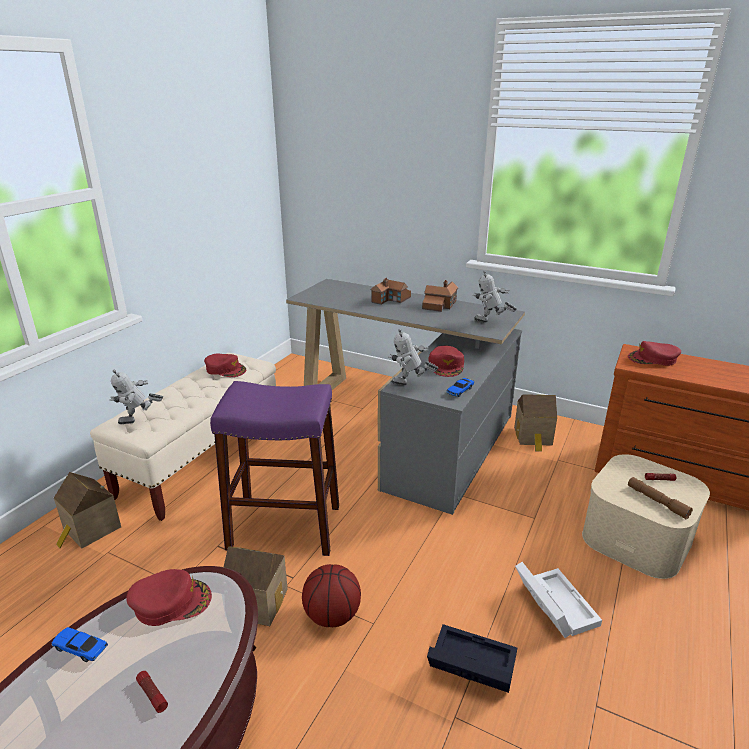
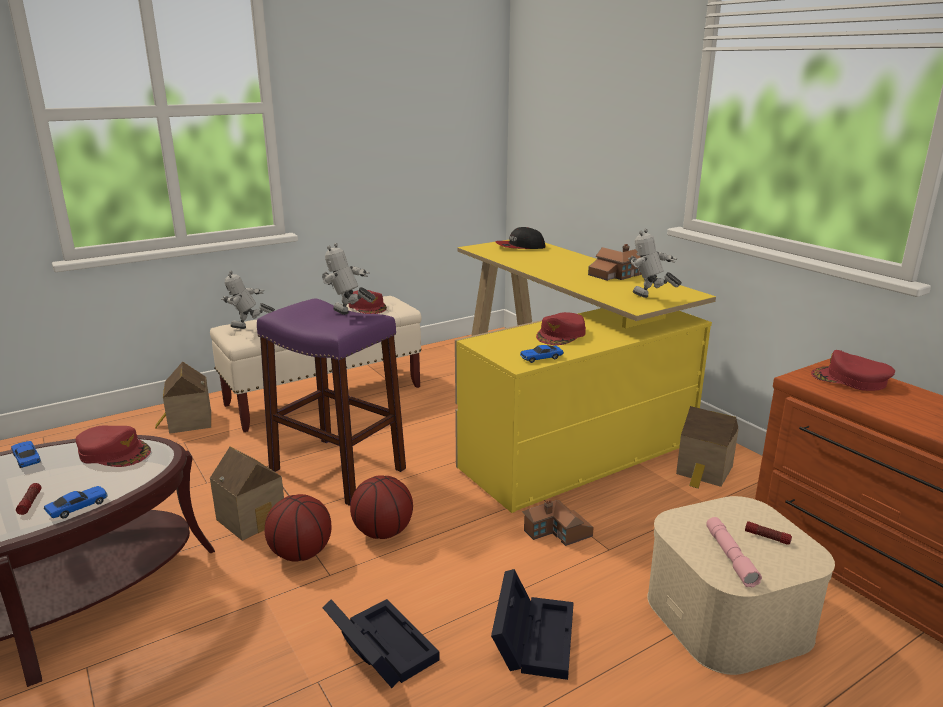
camera: 30 degrees right, 5 degrees down
grey desk [286,279,525,515] -> yellow desk [455,239,716,513]
toy house [370,278,411,305] -> toy house moved to [523,500,594,546]
toy robot [388,329,439,385] -> toy robot moved to [322,243,376,315]
white storage box [515,562,602,638] -> black storage box [491,569,574,680]
brown flashlight [628,477,693,519] -> pink flashlight [706,517,762,588]
none -> toy car [44,486,108,519]
none -> basketball [350,475,413,539]
none -> cap [495,227,546,249]

